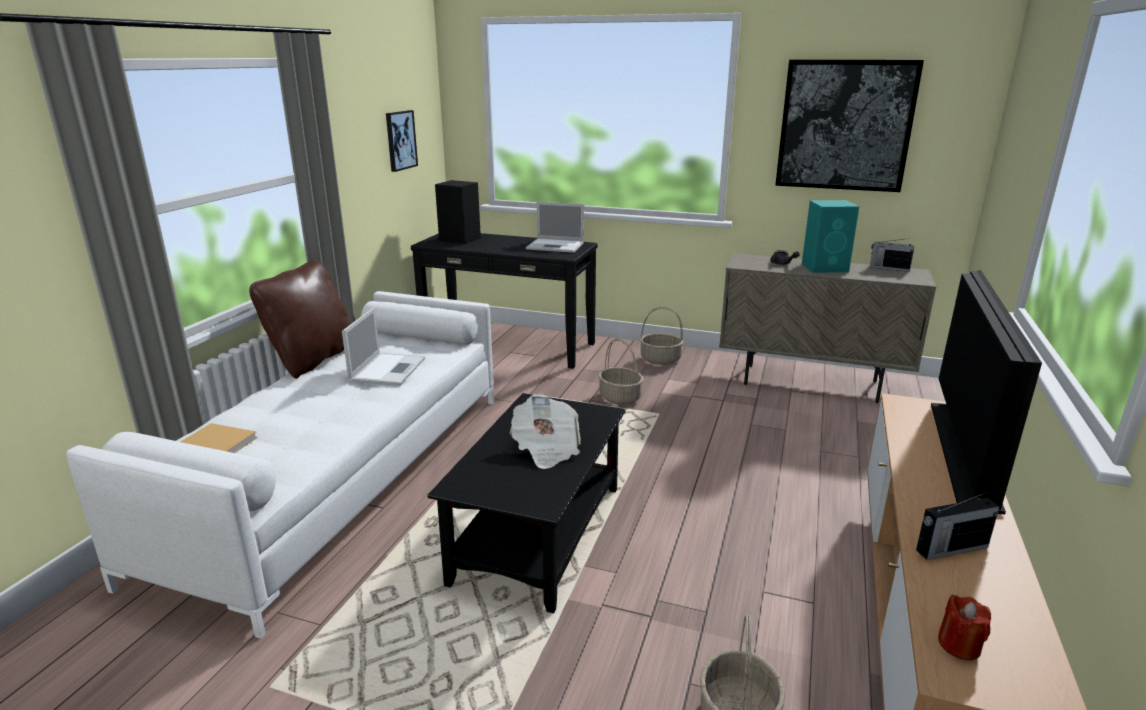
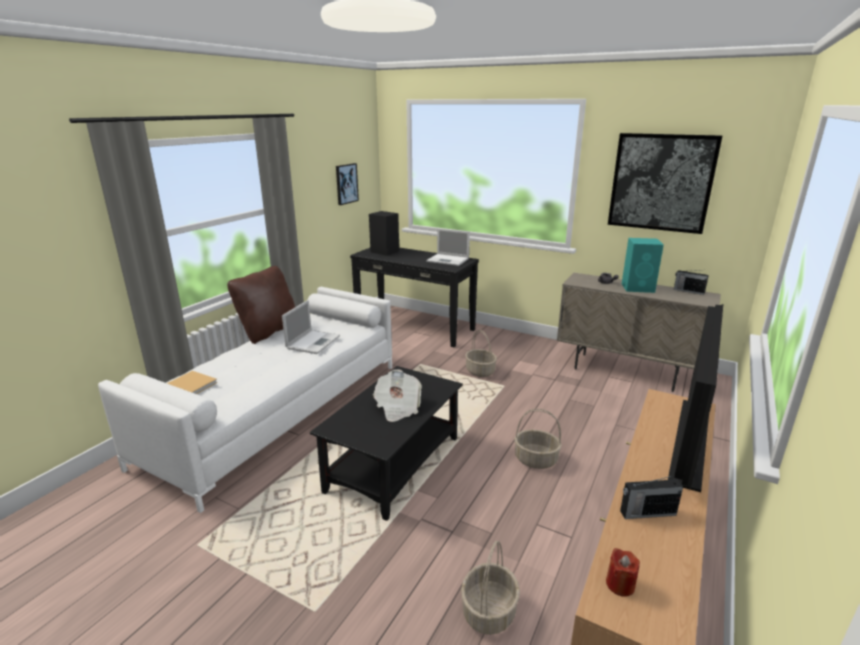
camera: 10 degrees right, 0 degrees up
basket [640,307,684,365] -> basket moved to [514,409,562,469]

